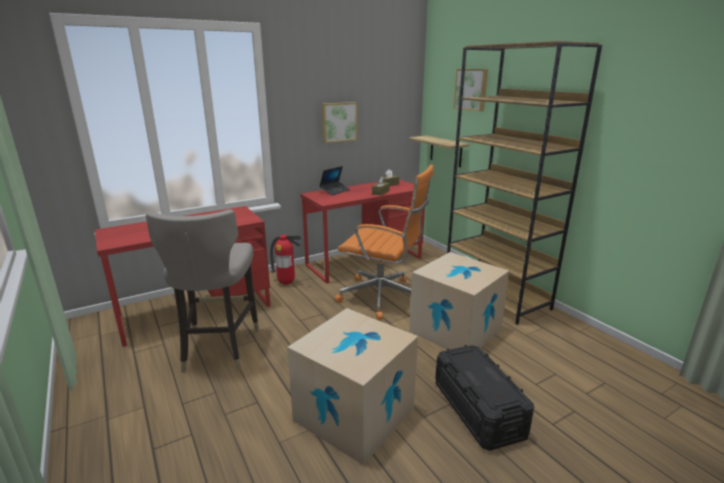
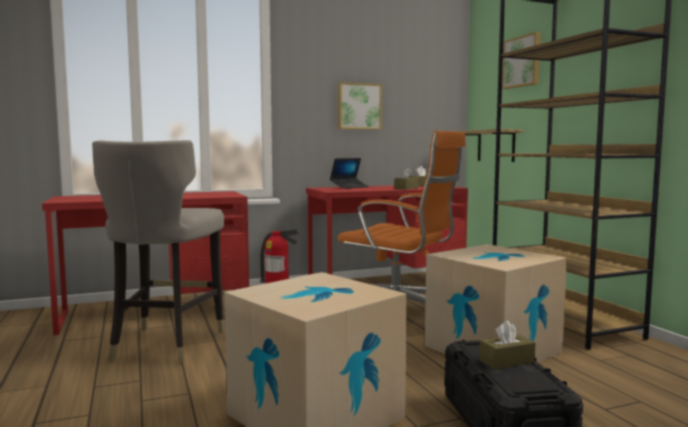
camera: 10 degrees right, 15 degrees down
none -> brown tissue box [479,321,535,369]

